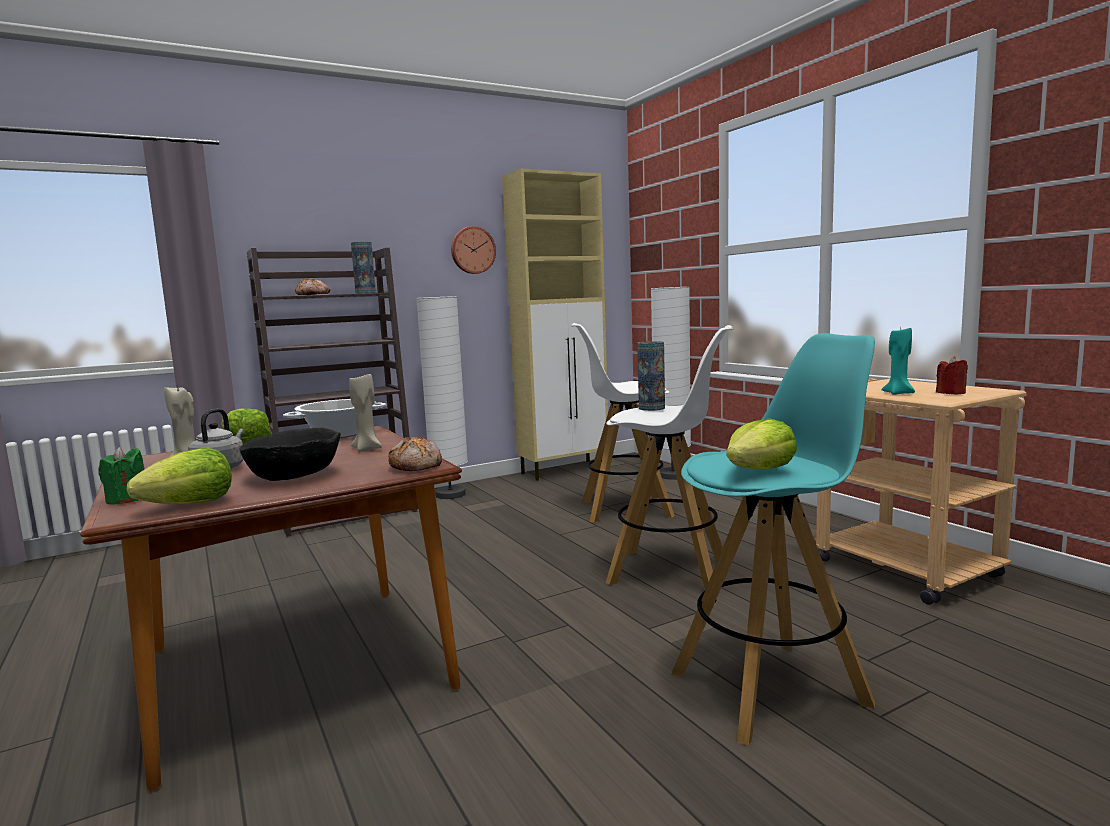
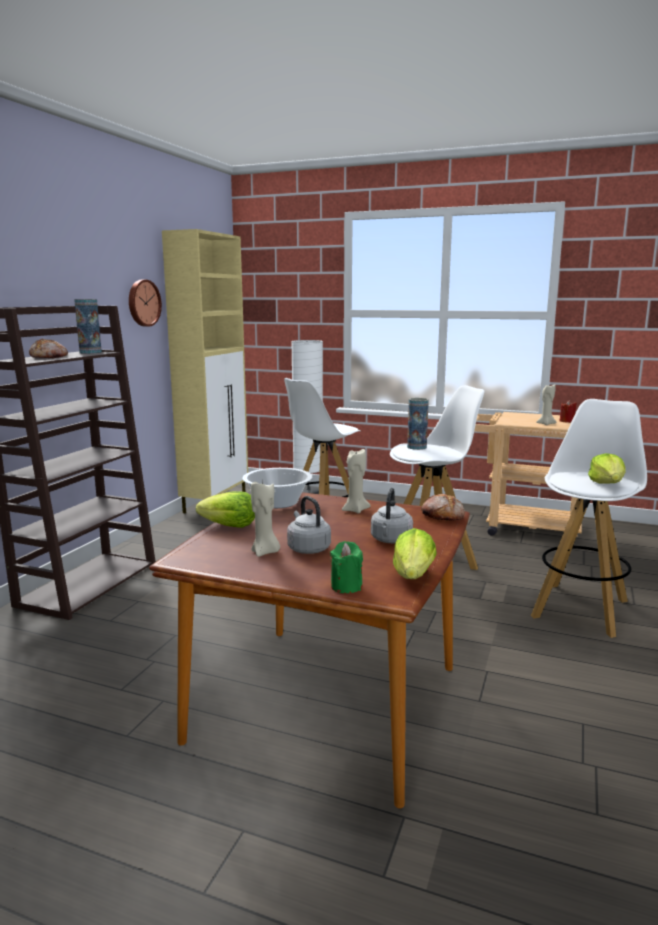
camera: 40 degrees left, 5 degrees up
black bowl [240,428,341,481] -> grey kettle [371,488,413,543]
white floor lamp [416,296,468,499] -> none
turquoise stool [671,333,875,746] -> white stool [531,399,647,638]
turquoise candle [881,328,915,395] -> beige candle [536,384,557,425]

